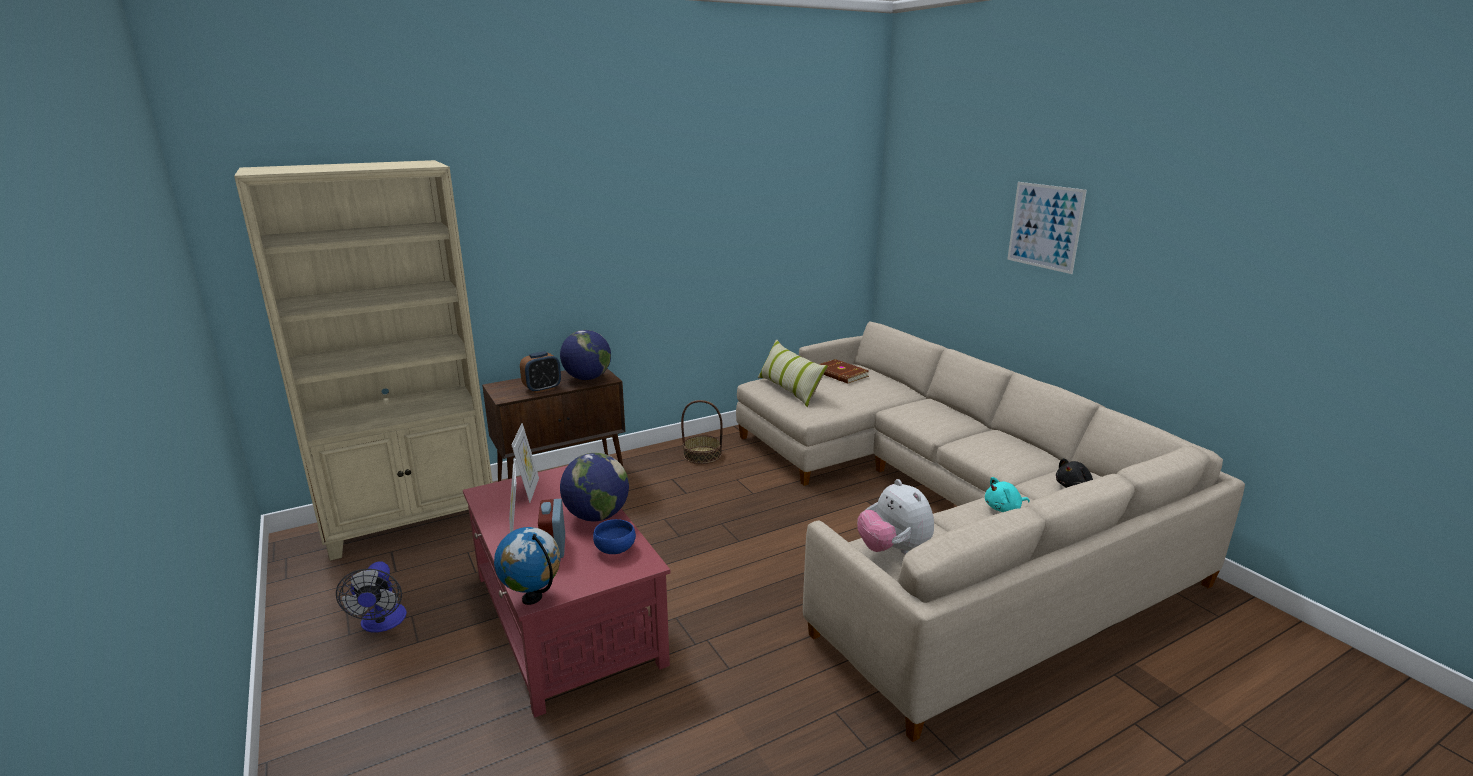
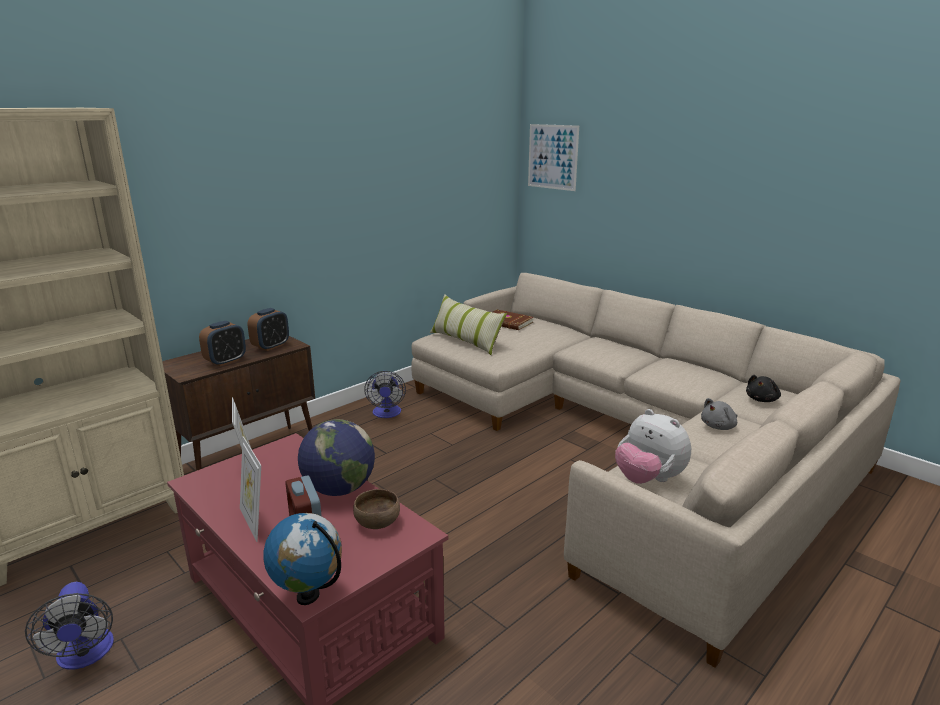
camera: 15 degrees left, 0 degrees up
globe [560,330,611,380] -> alarm clock [248,308,289,351]
blue bowl [593,519,636,554] -> brown bowl [353,489,400,529]
basket [681,400,723,464] -> fan [364,371,406,418]
turquoise plush toy [985,477,1030,512] -> grey plush toy [701,398,738,430]
picture [1007,182,1087,274] -> picture moved to [528,124,579,191]

